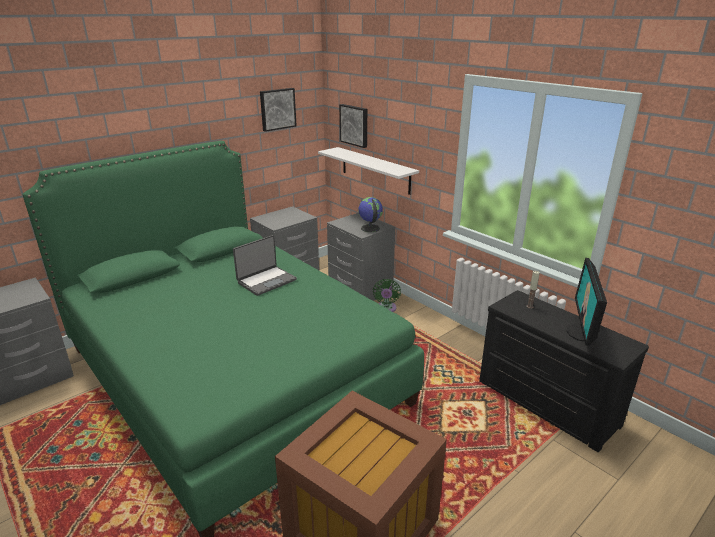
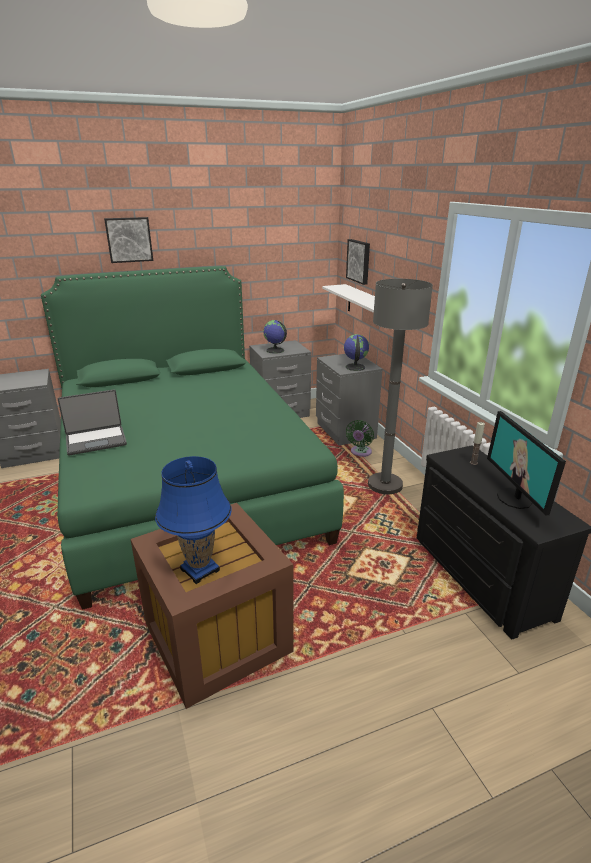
camera: 20 degrees right, 0 degrees up
laptop [233,235,297,296] -> laptop moved to [58,390,127,456]
picture [260,88,297,132] -> picture moved to [104,217,153,263]
monitor [566,258,607,346] -> monitor turned 45 degrees counterclockwise [487,411,566,515]
none -> blue table lamp [155,456,232,584]
none -> globe [263,320,287,354]
none -> grey floor lamp [368,279,433,494]

